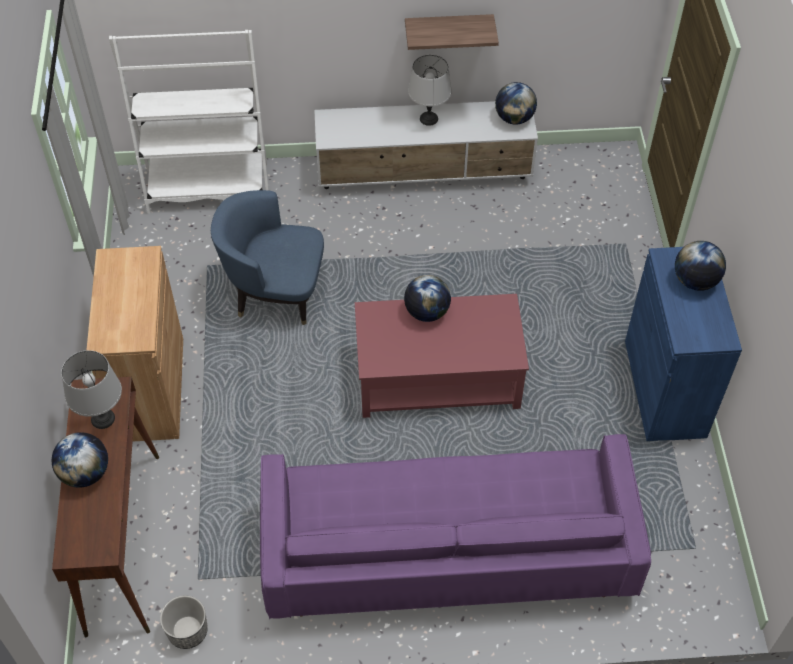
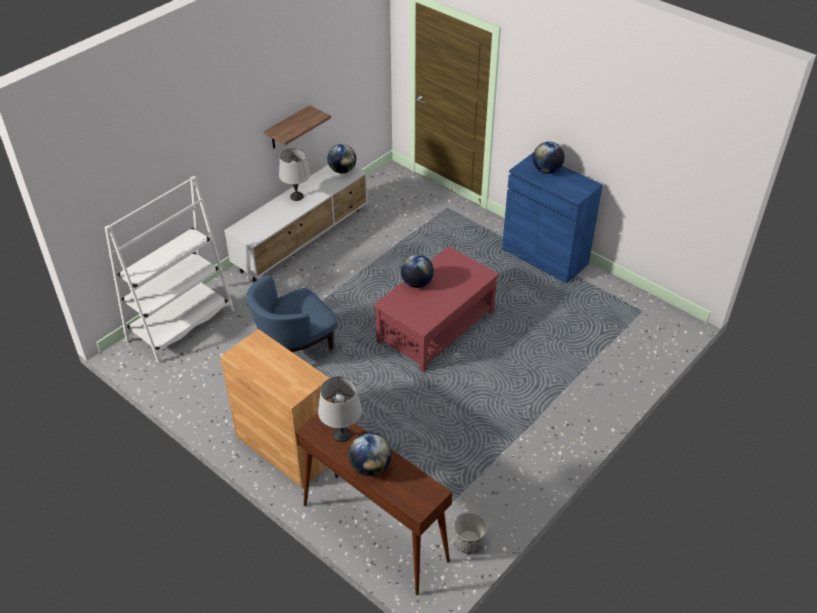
camera: 45 degrees left, 10 degrees down
purple sofa [260,434,651,619] -> none

